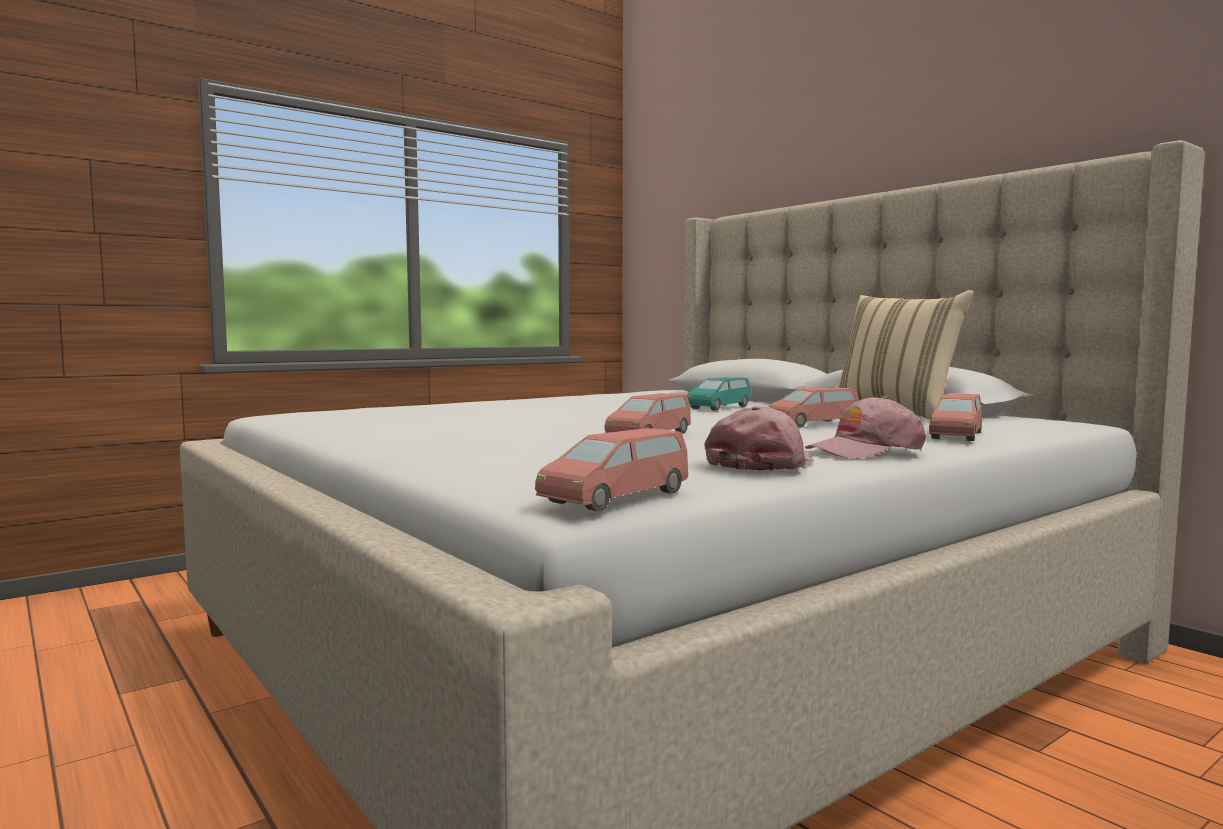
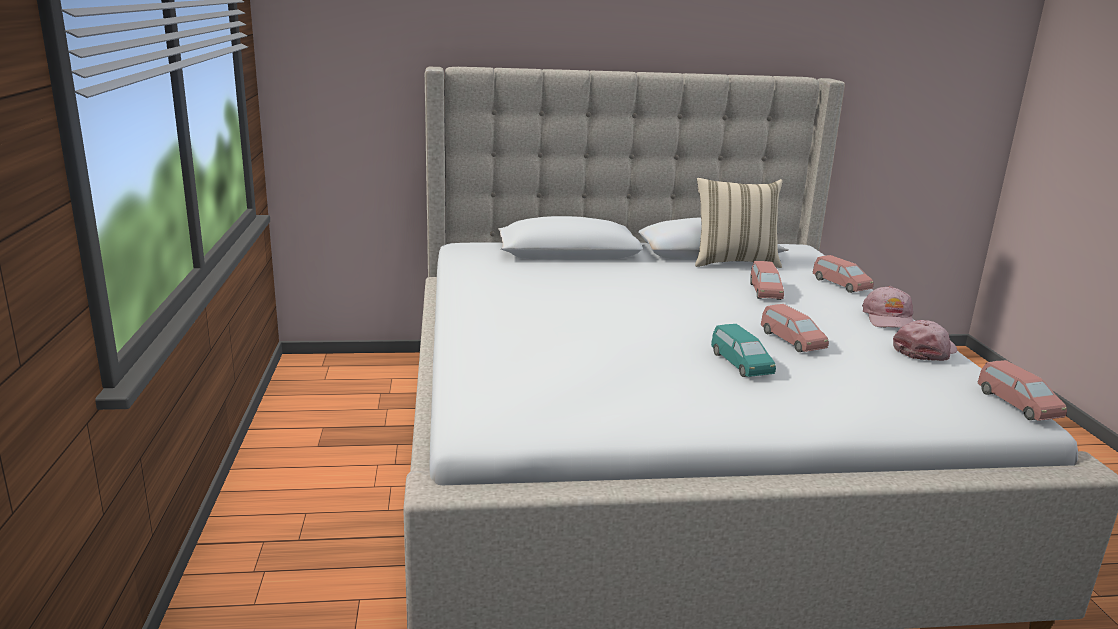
camera: 60 degrees left, 15 degrees up
turquoise toy car [687,377,751,411] -> turquoise toy car moved to [711,324,776,377]
pink cap [704,406,814,471] -> pink cap turned 75 degrees clockwise [893,320,957,361]

